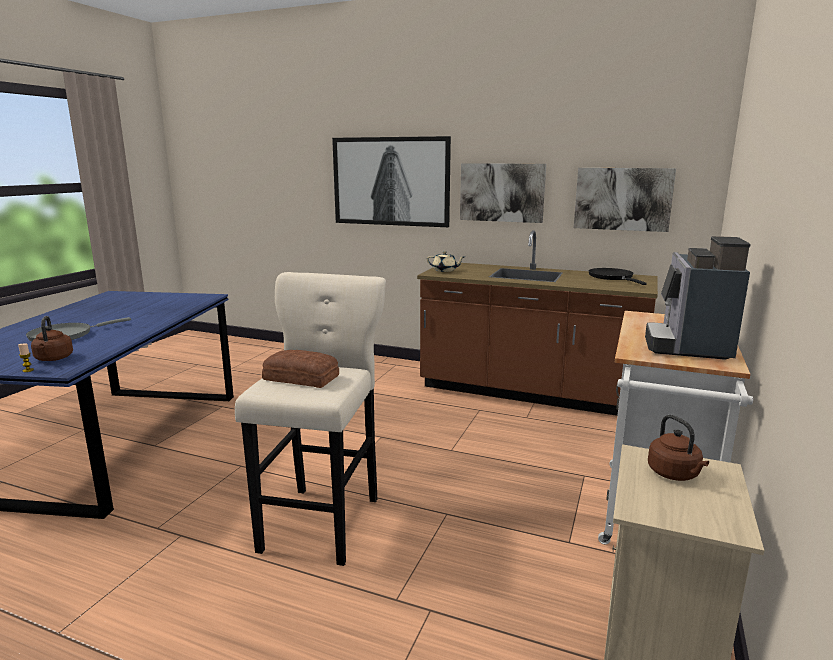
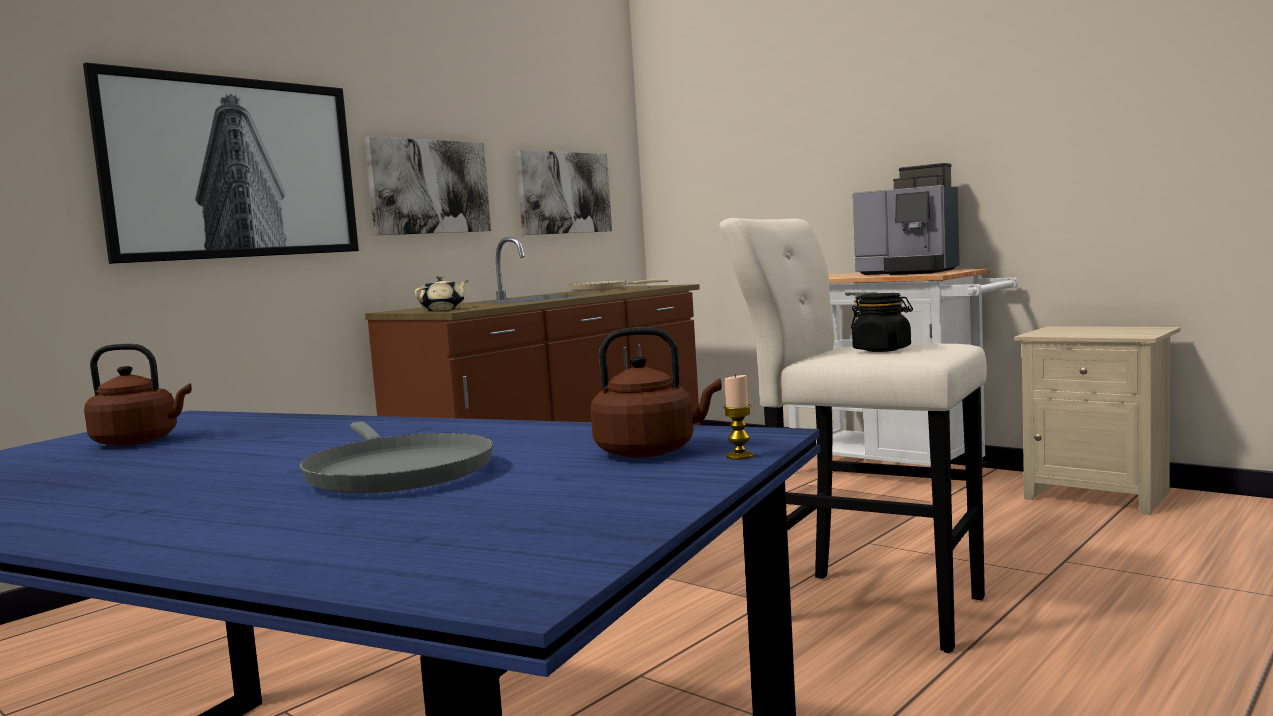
camera: 70 degrees left, 10 degrees down
bread [262,350,339,388] -> black jar [851,293,913,352]
black frying pan [589,268,647,285] -> beige frying pan [569,279,668,291]
brown kettle [648,415,709,481] -> brown kettle moved to [84,344,192,446]

